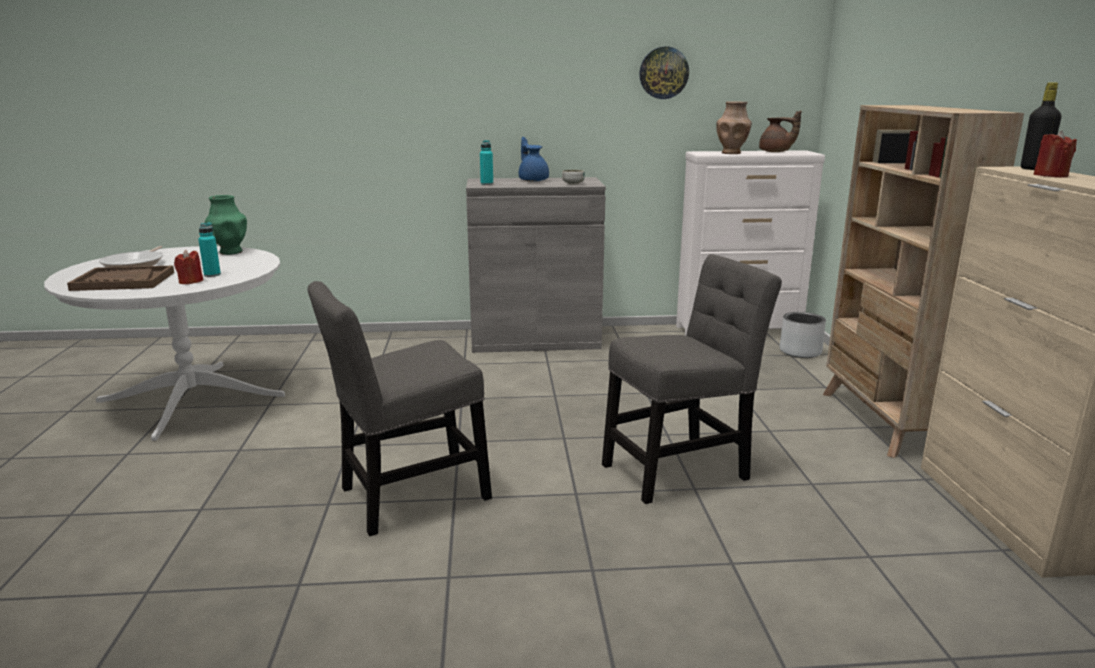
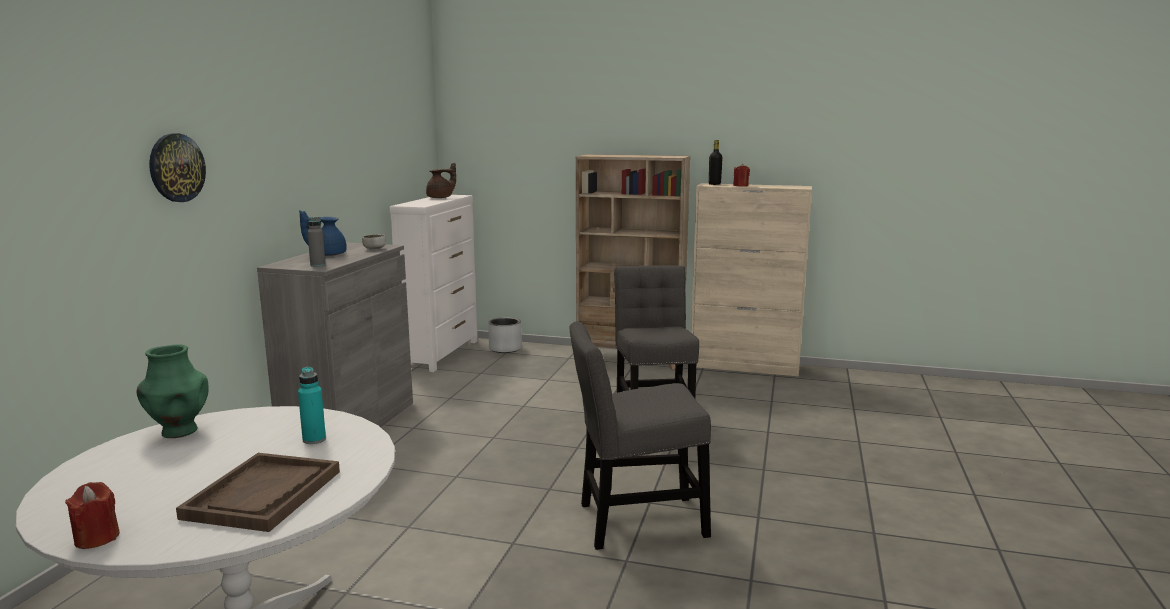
camera: 70 degrees left, 5 degrees down
frying pan [99,246,163,267] -> none
red candle [174,250,203,284] -> red candle moved to [65,482,120,549]
grey chair [307,281,492,536] -> grey chair turned 90 degrees clockwise [570,321,711,550]
turquoise bottle [480,140,493,185] -> grey bottle [308,217,326,267]
wall clock [639,47,689,99] -> wall clock moved to [149,133,206,202]
brown vase [716,101,752,154] -> none

